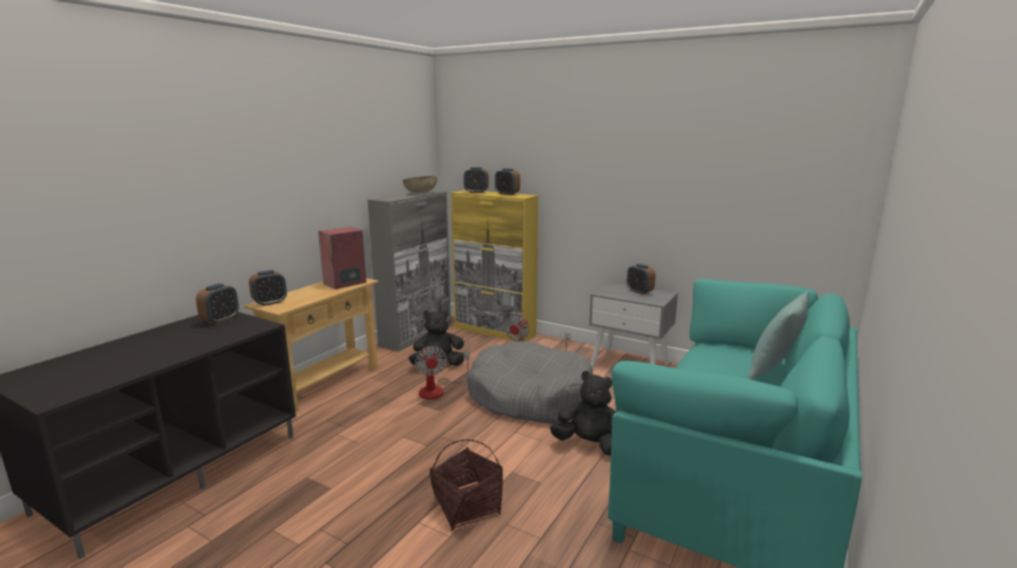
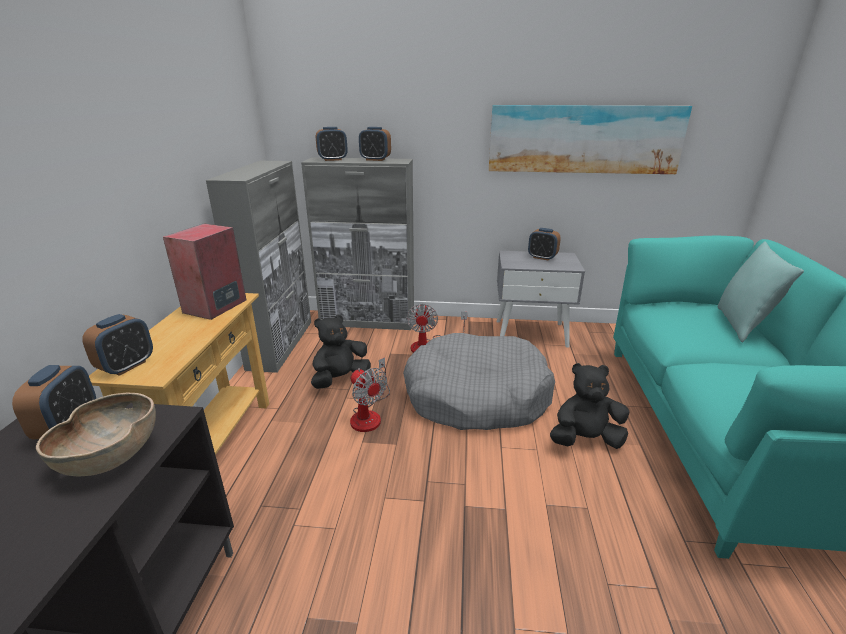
camera: 25 degrees left, 10 degrees up
brown bowl [403,176,437,193] -> brown bowl moved to [36,392,156,476]
basket [430,440,503,530] -> none
yellow cabinet [451,190,538,342] -> grey cabinet [301,157,414,330]
none -> picture [489,105,692,174]

